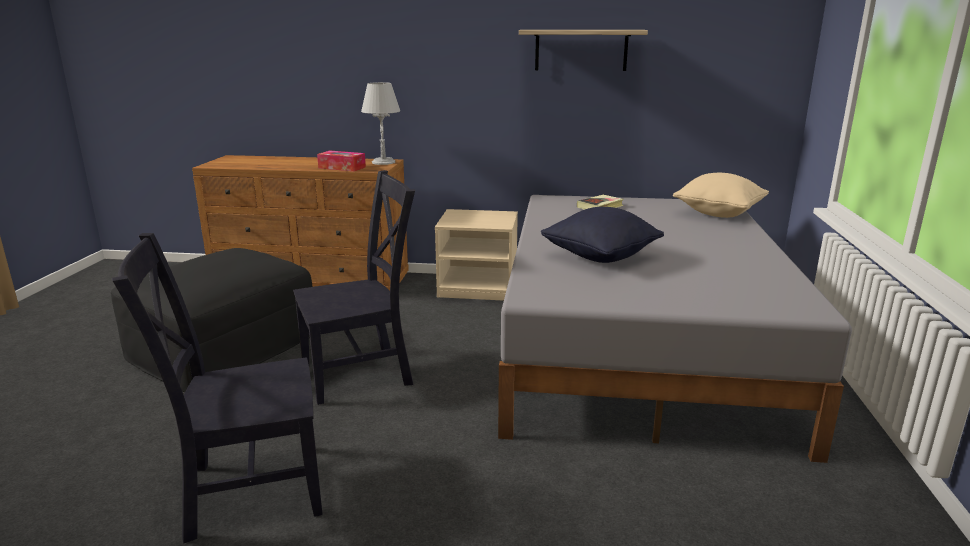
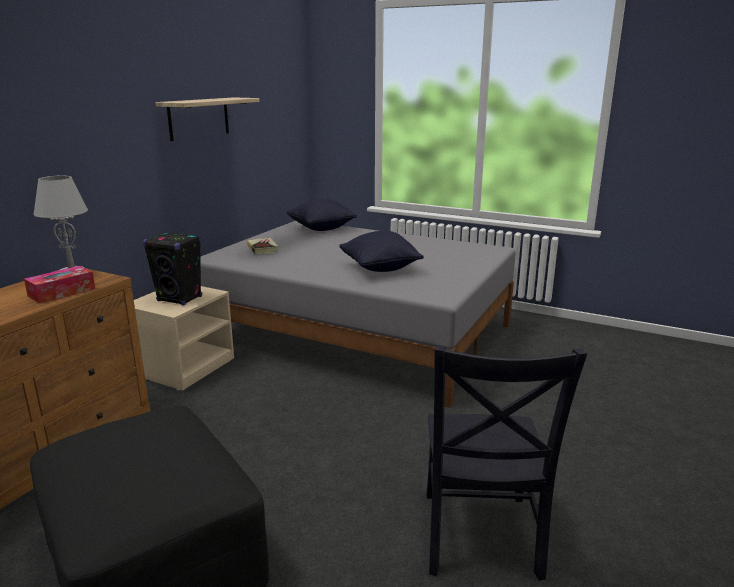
camera: 70 degrees left, 0 degrees up
black chair [293,170,415,405] -> none
beige pillow [673,173,769,218] -> black pillow [287,199,357,231]
none -> black speaker [143,232,202,306]

